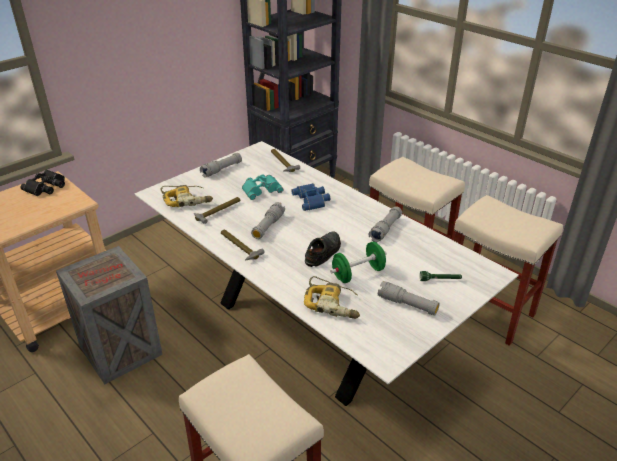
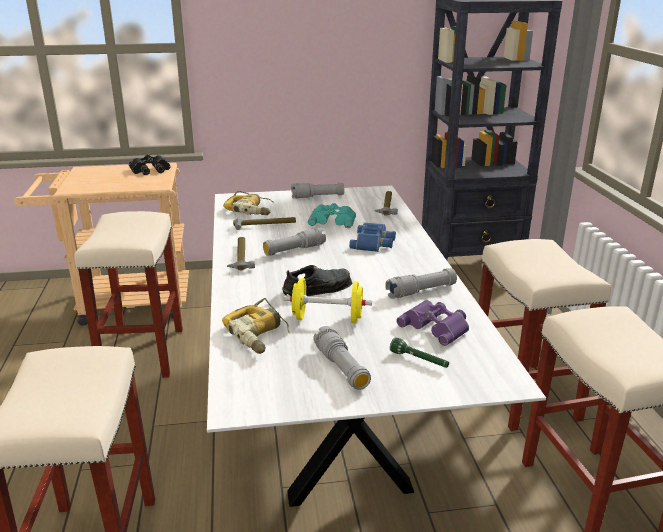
camera: 35 degrees right, 10 degrees down
crate [56,246,163,385] -> beige stool [75,211,183,378]
green dumbbell [330,242,387,283] -> yellow dumbbell [284,278,372,323]
none -> purple binoculars [396,300,469,346]

